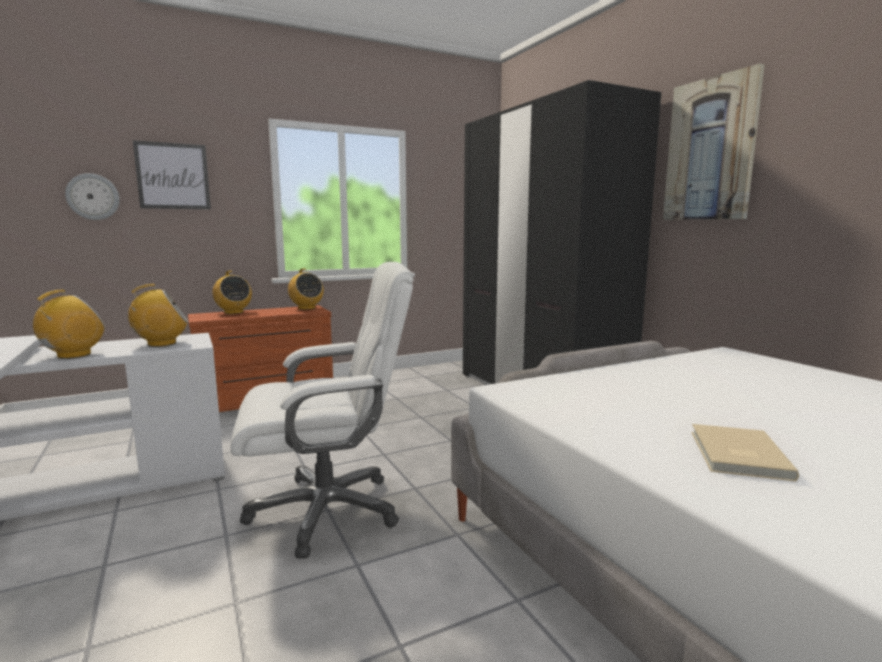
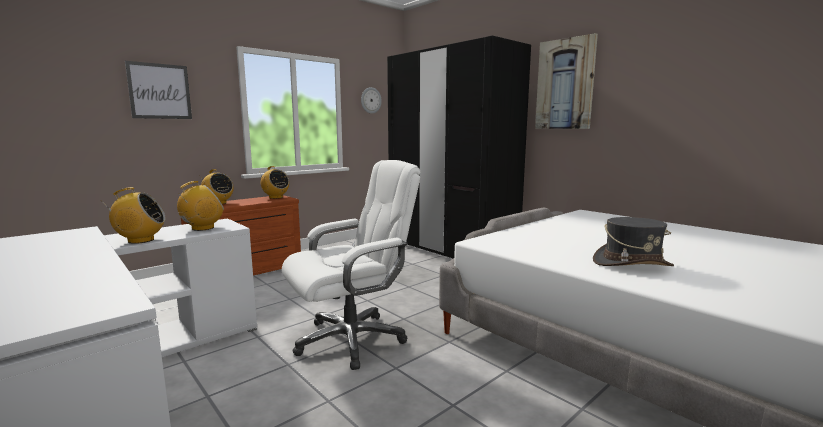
camera: 15 degrees left, 0 degrees up
radio [33,290,105,359] -> radio turned 60 degrees clockwise [108,187,166,244]
wall clock [65,173,120,220] -> wall clock moved to [361,87,382,114]
beige book [691,424,799,482] -> grey hat [593,217,674,266]

